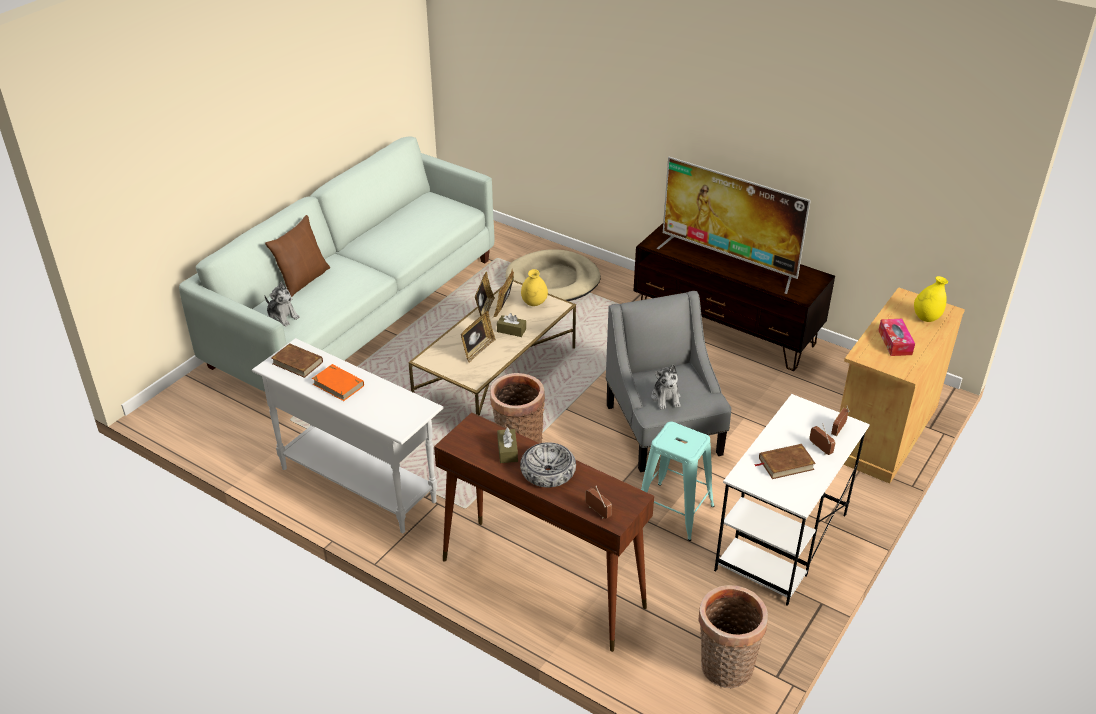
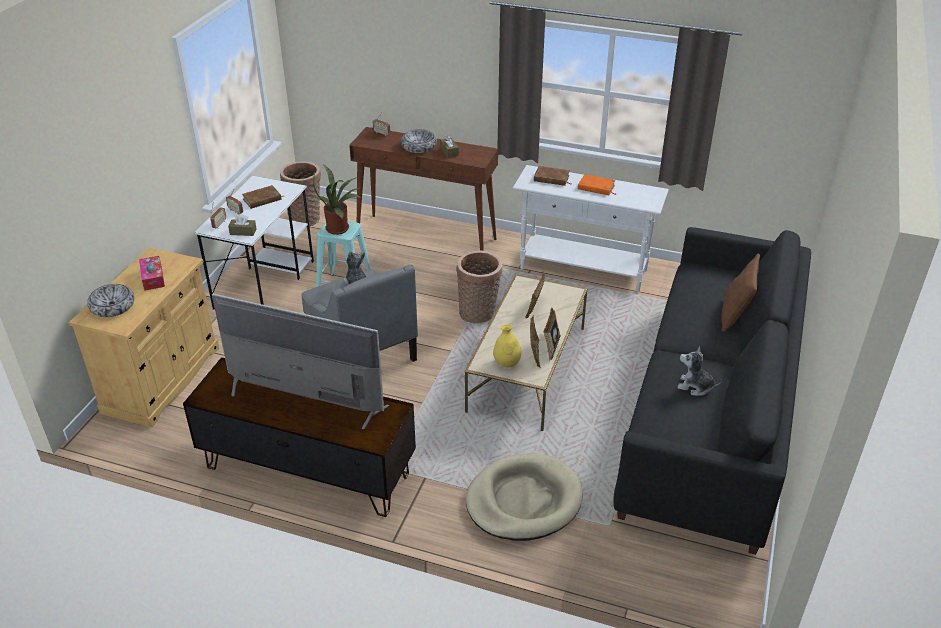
camera: 165 degrees right, 0 degrees up
white sofa [179,136,494,392] -> black sofa [613,227,811,555]
plush toy [265,282,300,327] -> plush toy moved to [677,346,722,396]
brown book [271,343,323,378] -> brown book moved to [534,166,572,186]
brown tissue box [497,313,526,337] -> brown tissue box moved to [228,214,256,236]
yellow vase [914,276,948,322] -> bowl [87,284,134,317]
none -> potted plant [313,164,362,235]

